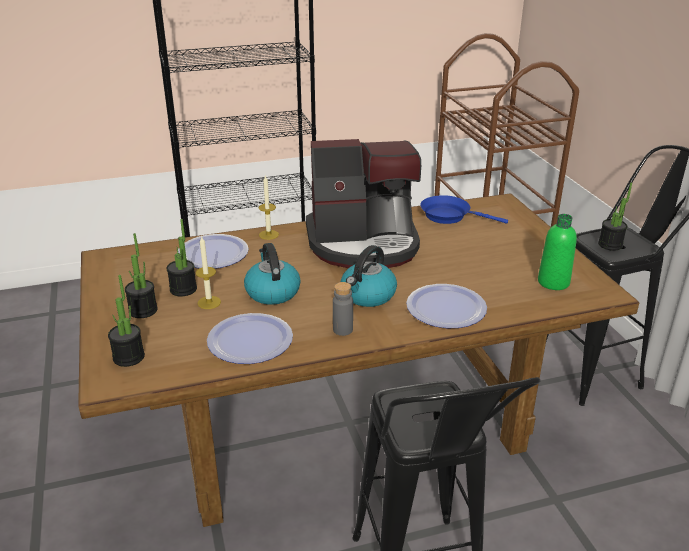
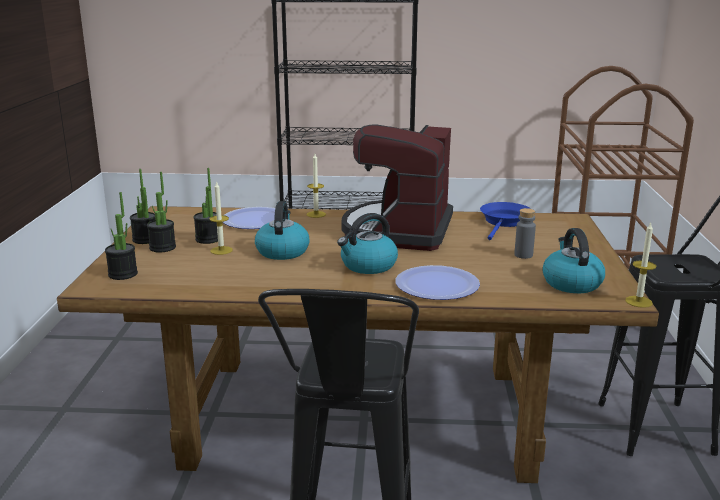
camera: 20 degrees right, 10 degrees down
plate [207,313,293,364] -> none
coffee machine [306,139,421,268] -> coffee machine turned 90 degrees clockwise [341,124,453,251]
grey bottle [333,282,353,336] -> grey bottle moved to [514,208,536,259]
blue frying pan [421,195,508,224] -> blue frying pan turned 75 degrees clockwise [480,202,531,240]
green bottle [538,214,577,290] -> kettle [542,228,605,293]
potted plant [598,182,632,251] -> potted plant moved to [130,169,156,244]
none -> candle [625,223,656,308]

